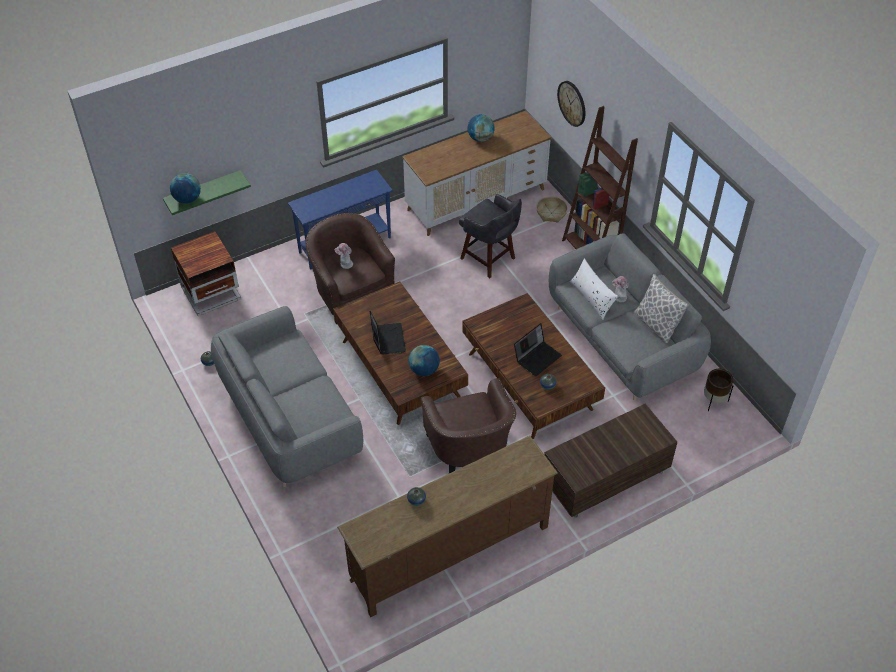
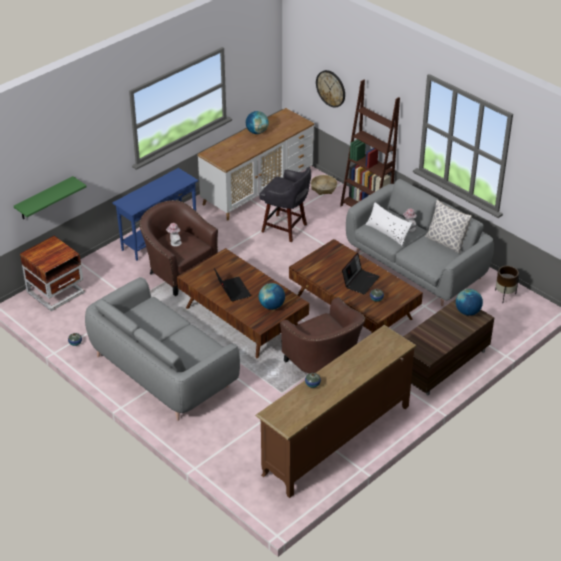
camera: 15 degrees left, 10 degrees down
globe [170,173,201,204] -> globe moved to [456,289,483,316]

